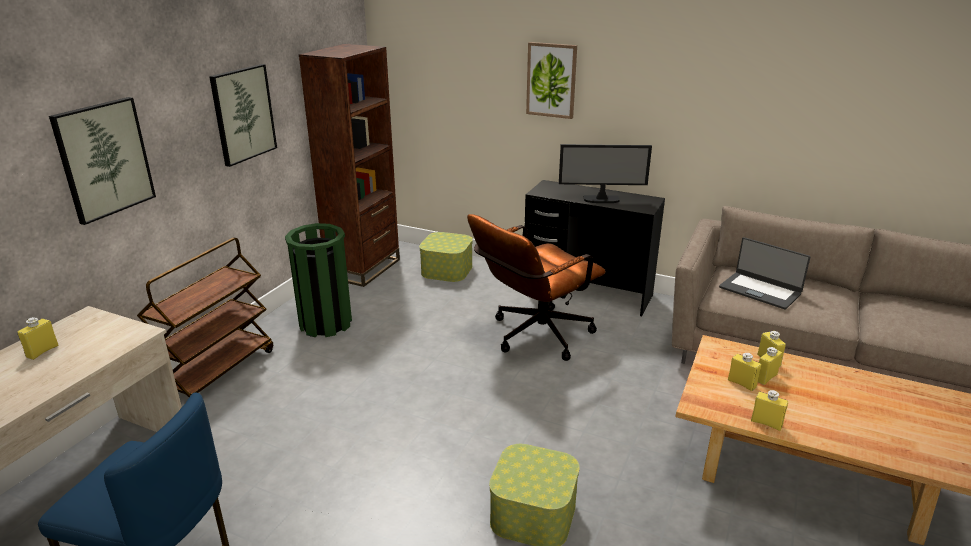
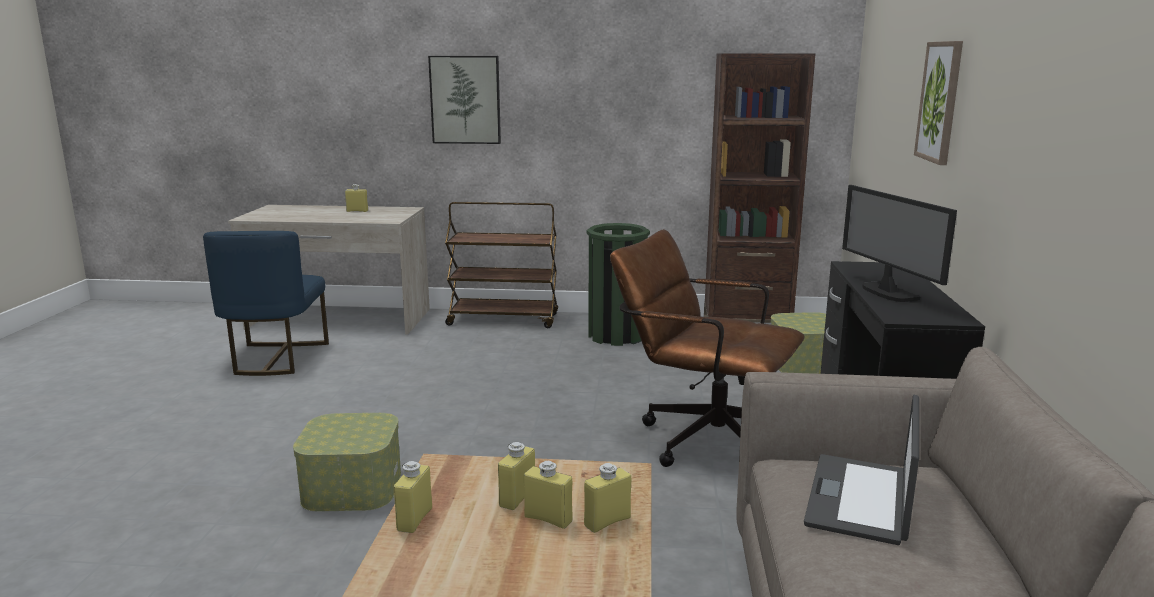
camera: 70 degrees right, 10 degrees down
picture [209,64,277,167] -> none

